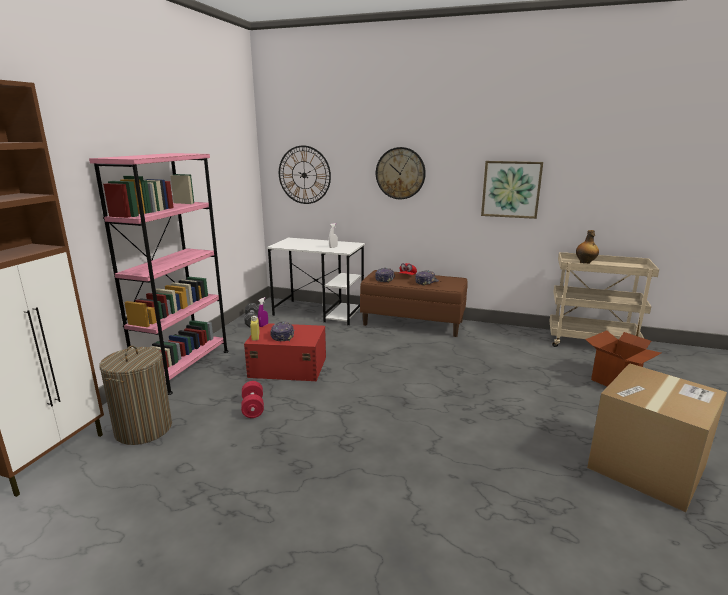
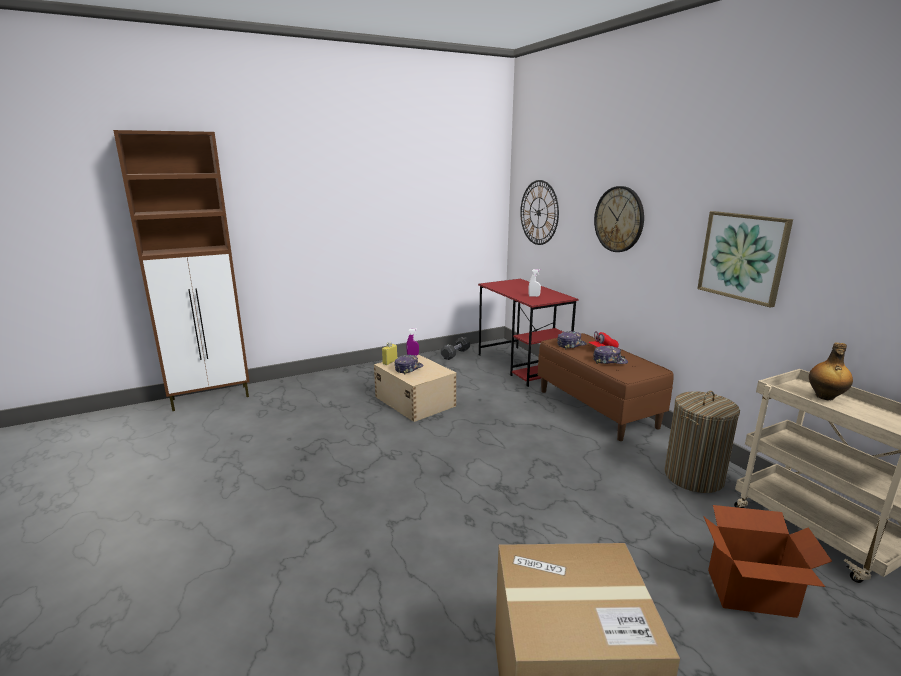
camera: 45 degrees right, 0 degrees up
pink bookcase [89,153,229,395] -> none
laundry basket [99,345,172,445] -> laundry basket moved to [665,391,740,493]
red dumbbell [241,381,264,418] -> none
red storage box [244,323,326,381] -> beige storage box [374,354,456,422]
white desk [266,238,365,325] -> red desk [478,279,579,387]

